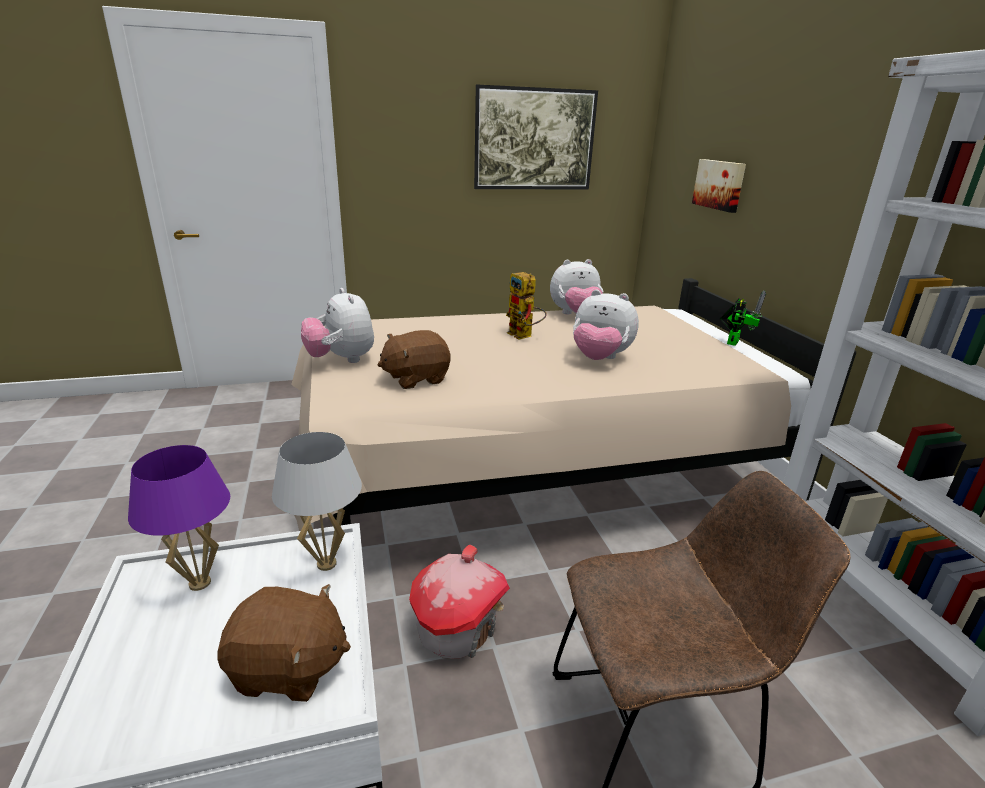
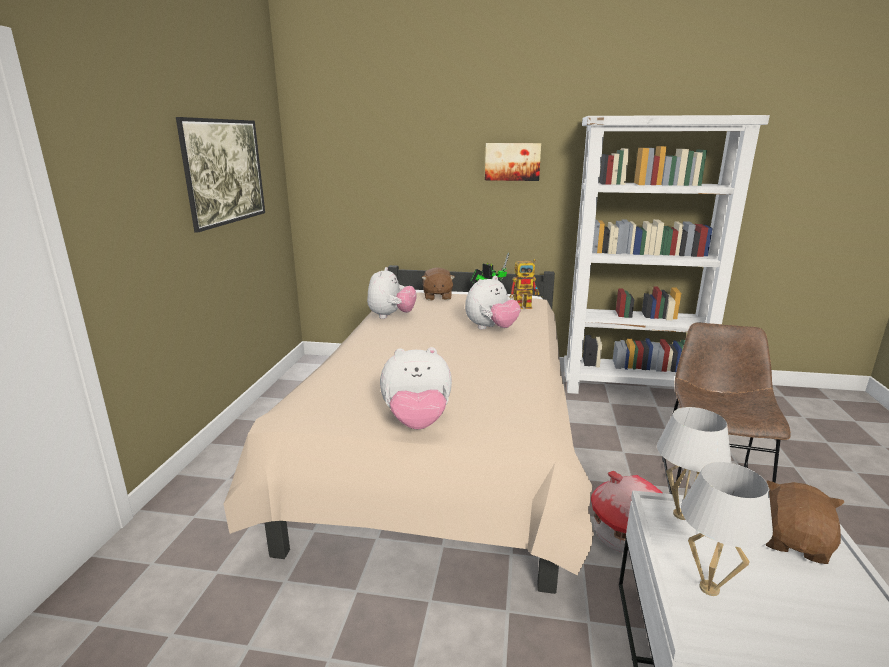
camera: 65 degrees left, 5 degrees down
purple table lamp [128,445,230,591] -> white table lamp [681,462,773,596]
brown plush toy [377,330,451,389] -> brown plush toy moved to [422,267,455,300]
toy robot [506,272,547,339] -> toy robot moved to [510,259,539,309]
picture [692,159,746,213] -> picture moved to [485,143,541,181]

